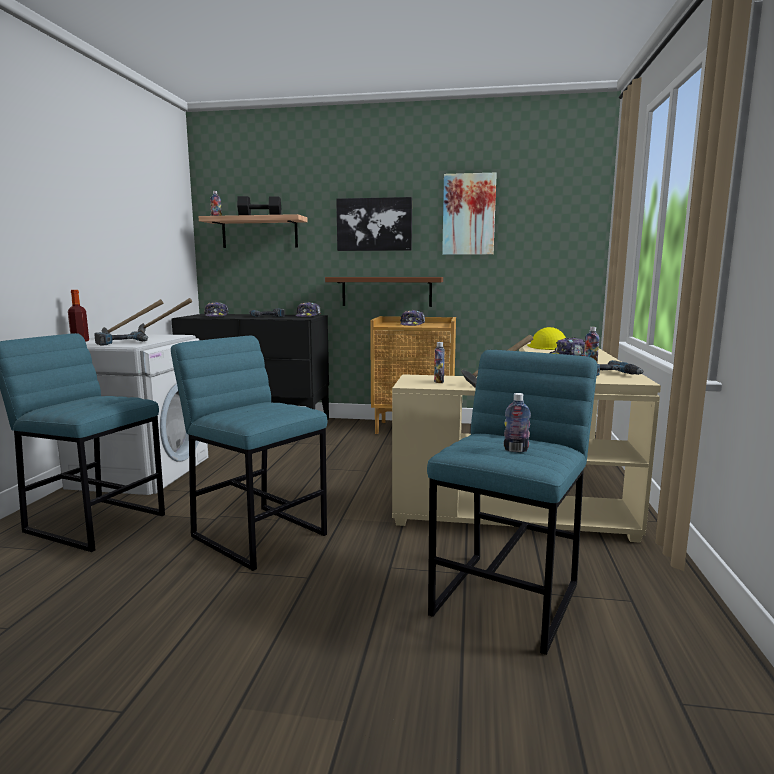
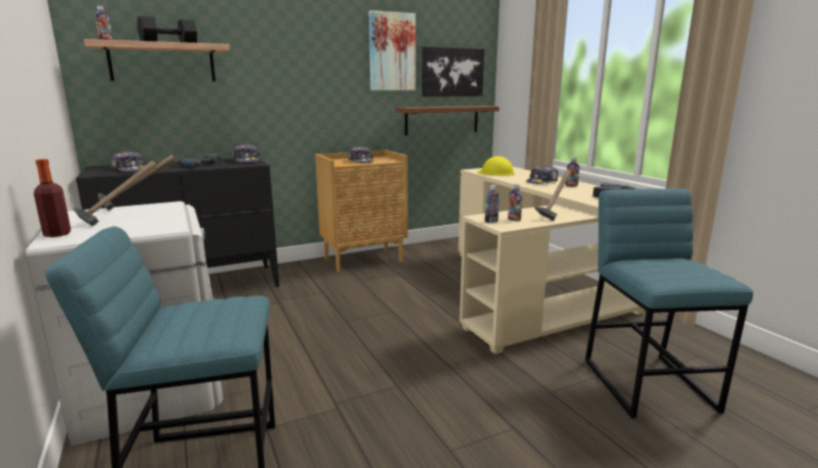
camera: 35 degrees left, 5 degrees up
power drill [94,331,148,346] -> none
blue stool [171,336,327,571] -> none
brown shelf [325,277,443,307] -> brown shelf moved to [396,106,499,135]
picture [336,197,412,251] -> picture moved to [422,47,484,97]
bottle [504,393,531,452] -> bottle moved to [485,185,499,223]

